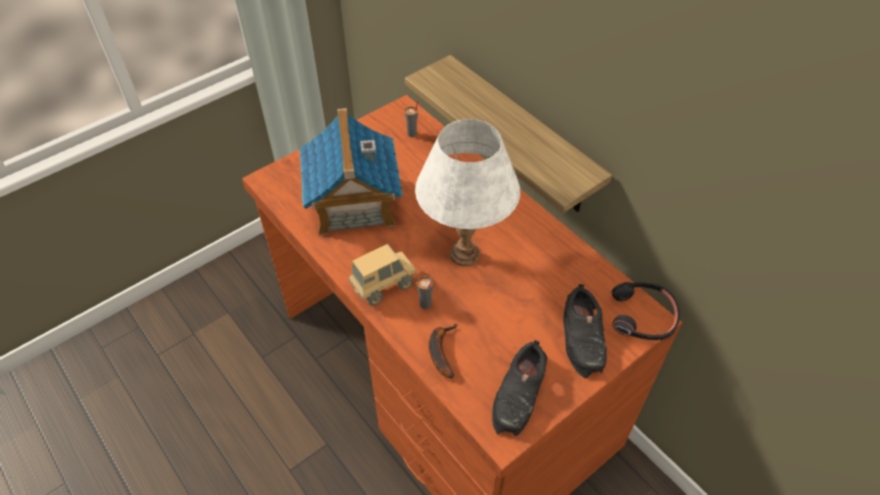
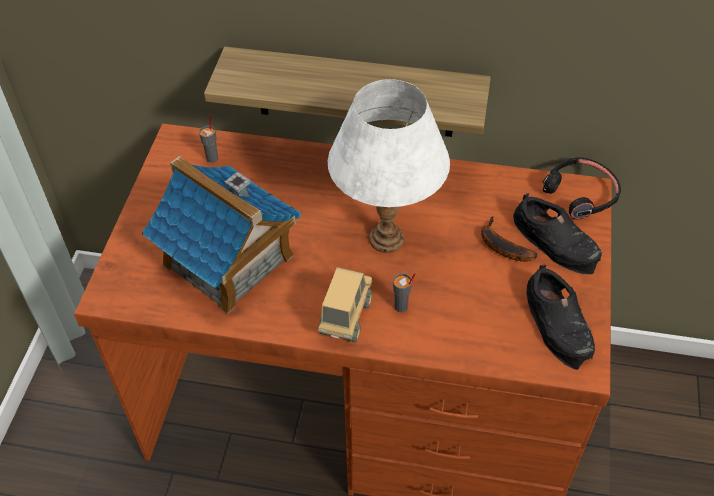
camera: 40 degrees left, 0 degrees up
banana [429,324,457,378] -> banana moved to [481,216,537,262]

